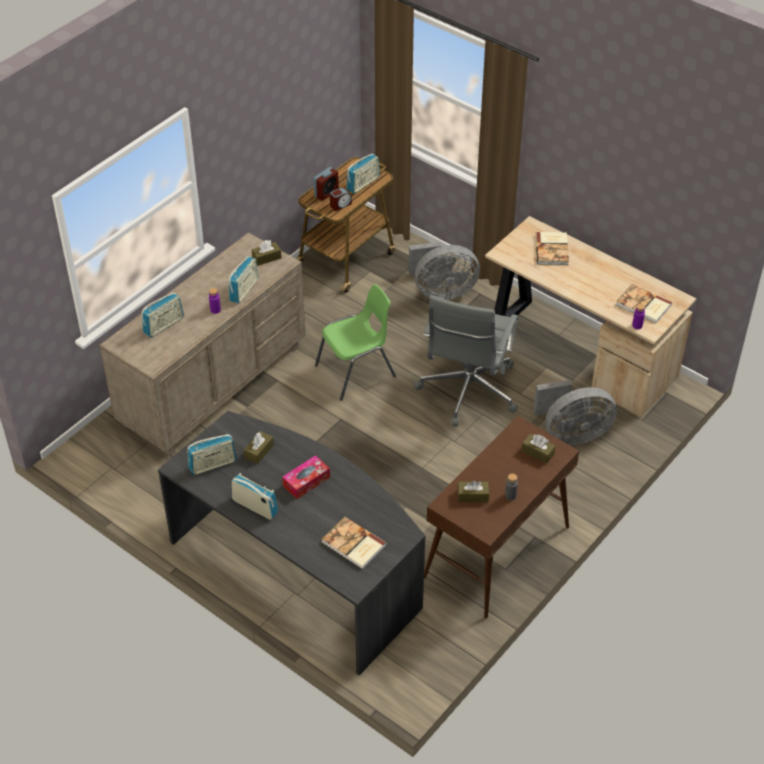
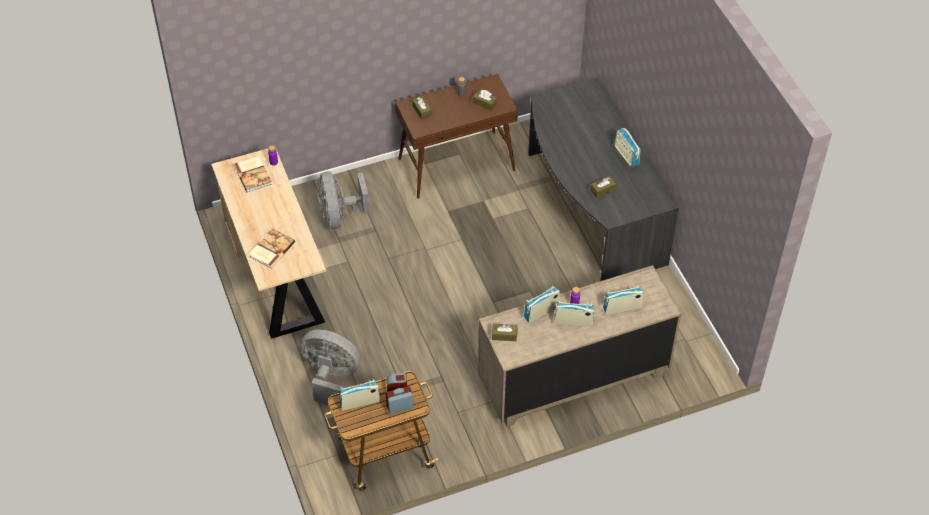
camera: 150 degrees left, 5 degrees up
radio [187,434,237,475] -> radio moved to [554,301,595,327]
tissue box [282,455,330,499] -> none
green chair [315,284,396,401] -> none
book [322,516,386,569] -> none
grey office chair [414,295,518,426] -> none
grey fan [533,380,617,445] -> grey fan turned 120 degrees counterclockwise [318,171,369,229]

